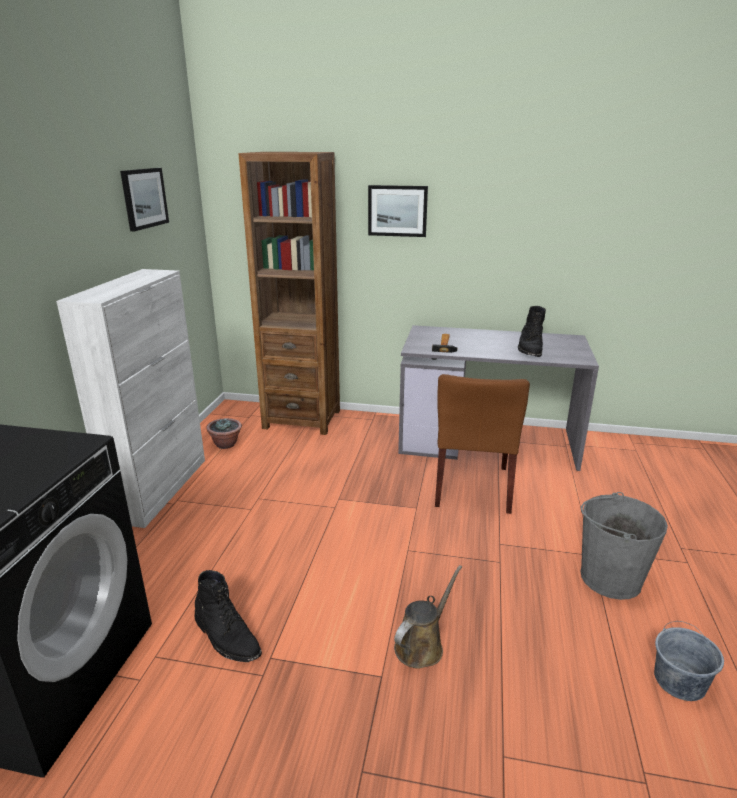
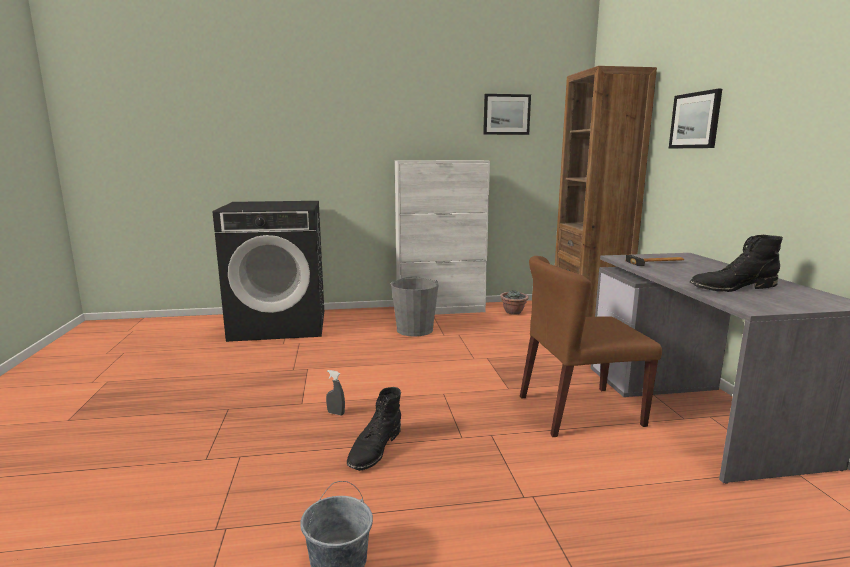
camera: 70 degrees right, 10 degrees down
black boot [195,570,262,662] -> black boot moved to [347,387,401,471]
brown watering can [394,565,462,669] -> grey spray bottle [326,370,345,415]
grey bucket [581,492,668,600] -> grey bucket moved to [391,277,439,337]

